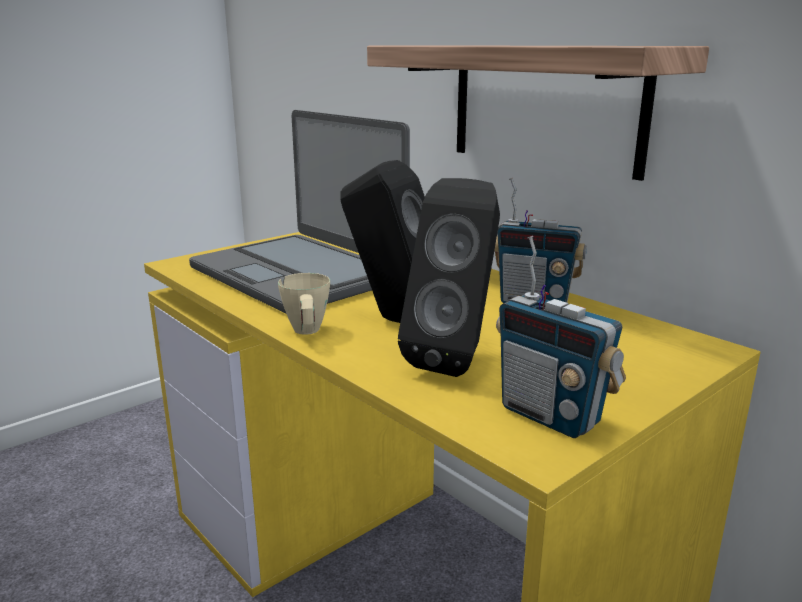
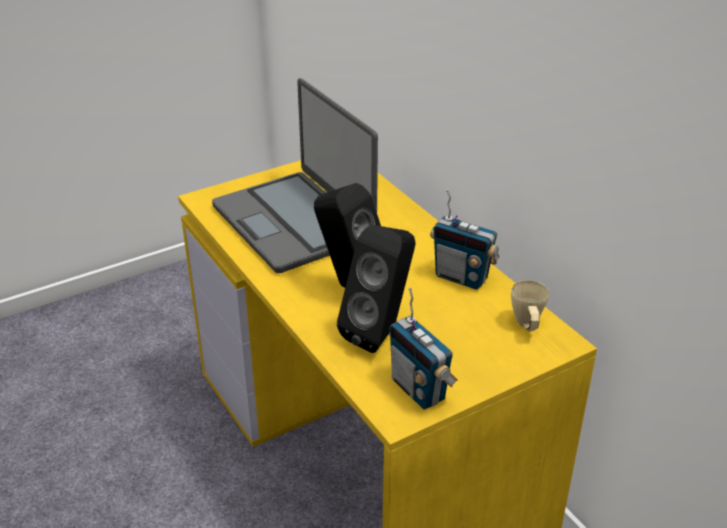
camera: 10 degrees right, 15 degrees up
beige mug [278,273,330,335] -> beige mug moved to [511,280,549,331]
shelf [367,45,709,181] -> none

